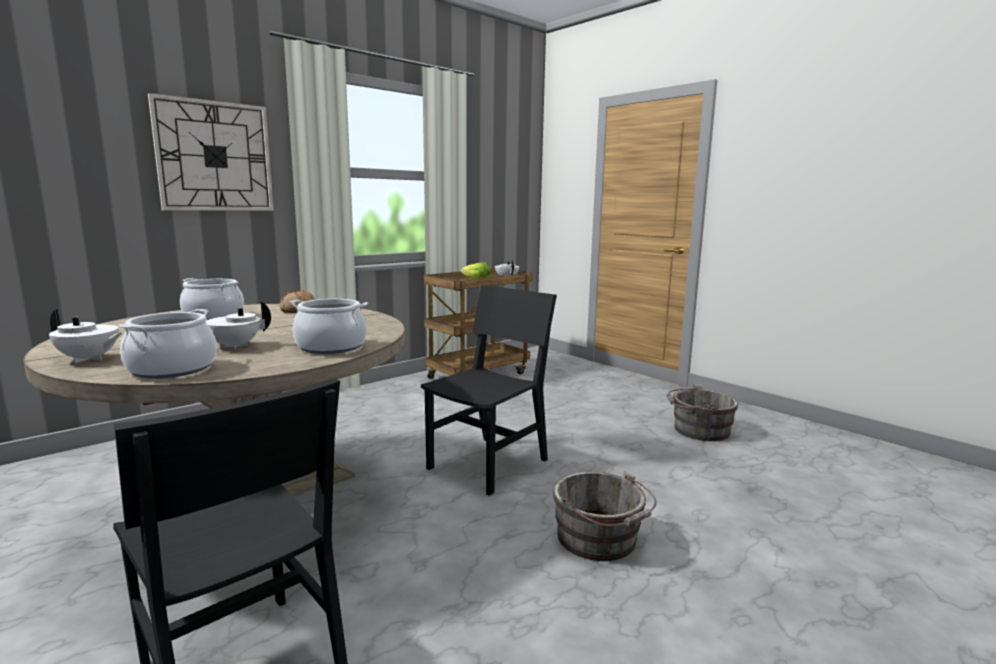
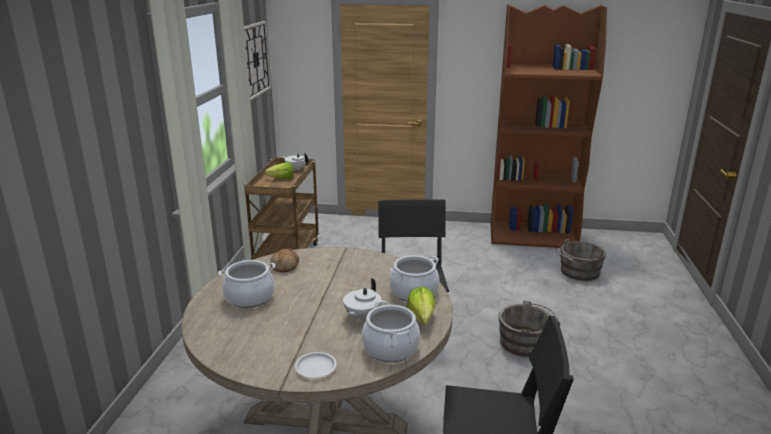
camera: 40 degrees left, 10 degrees up
white teapot [49,309,122,363] -> white plate [295,352,337,378]
wall clock [148,93,274,211] -> wall clock moved to [244,21,271,101]
grey bucket [666,385,738,441] -> grey bucket moved to [556,239,606,281]
none -> lettuce [407,286,435,325]
none -> brown bookcase [491,4,607,248]

